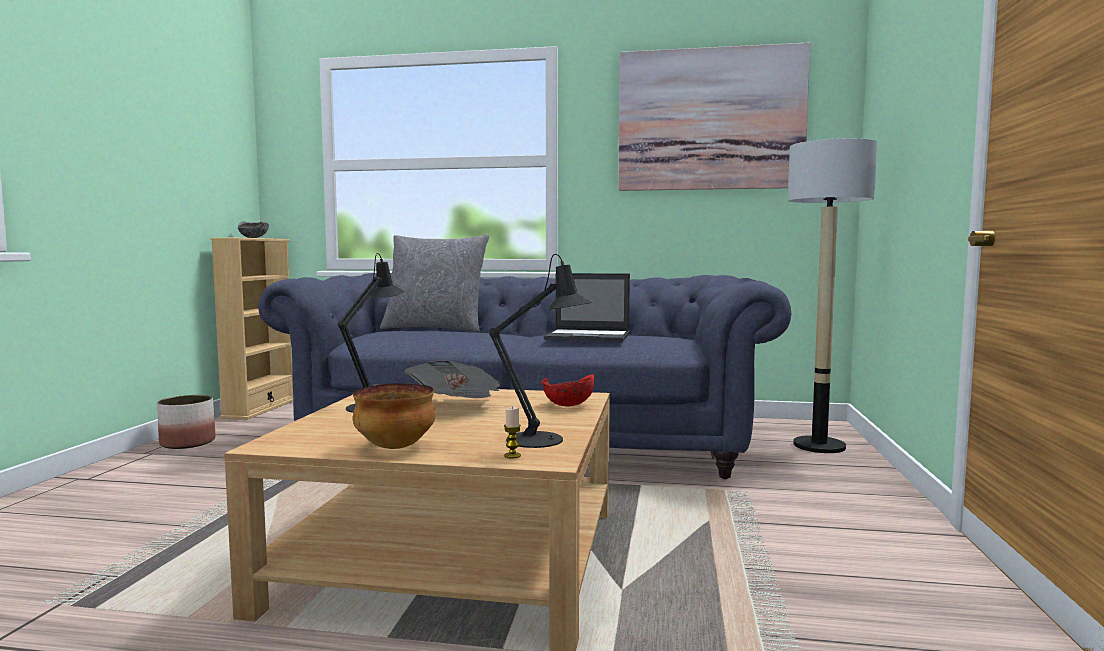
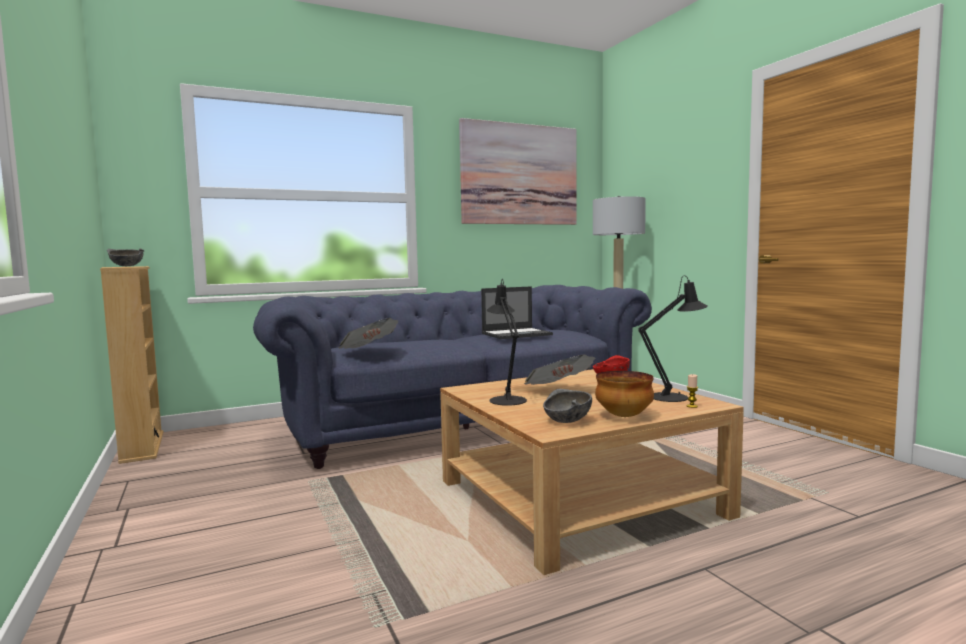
camera: 35 degrees left, 0 degrees up
planter [157,395,215,449] -> none
grey pillow [380,235,489,332] -> none
none -> newspaper [338,318,399,349]
none -> grey bowl [543,389,592,423]

